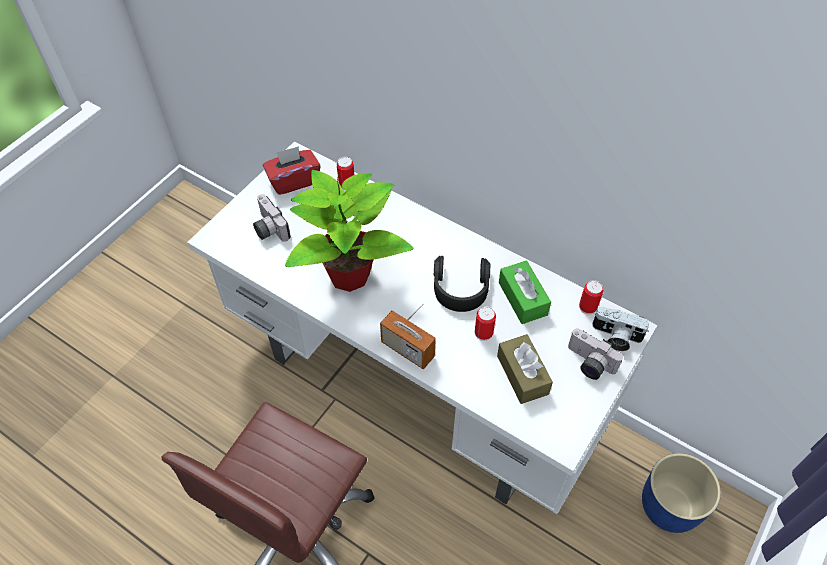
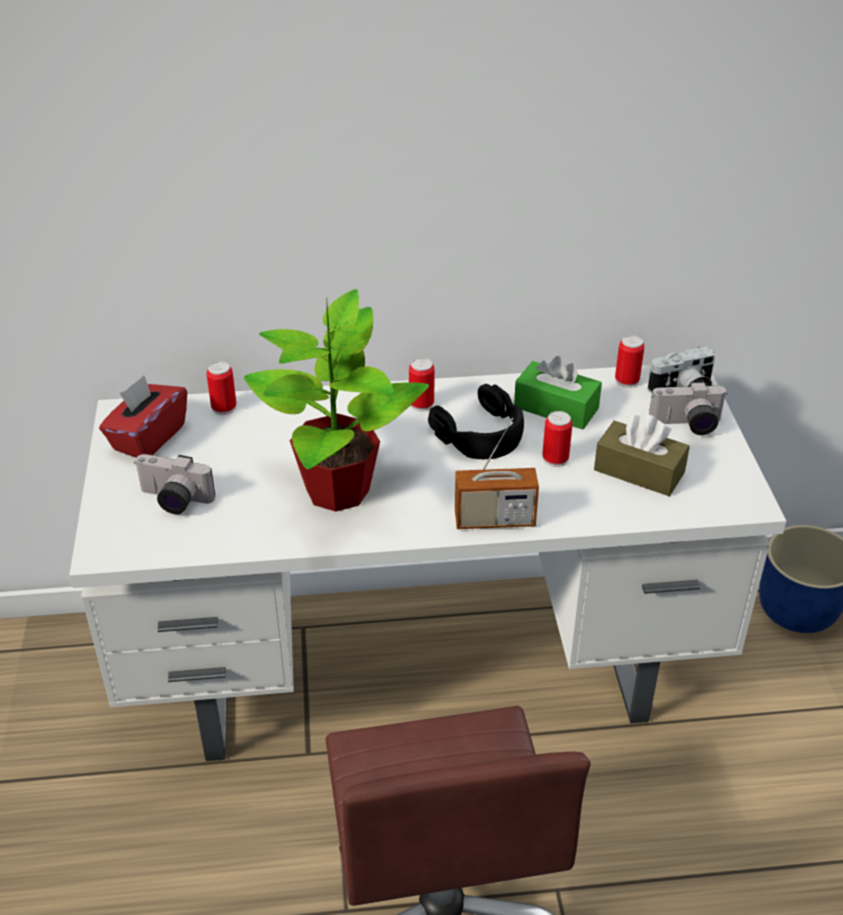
camera: 40 degrees left, 15 degrees down
none -> can [409,358,435,411]

